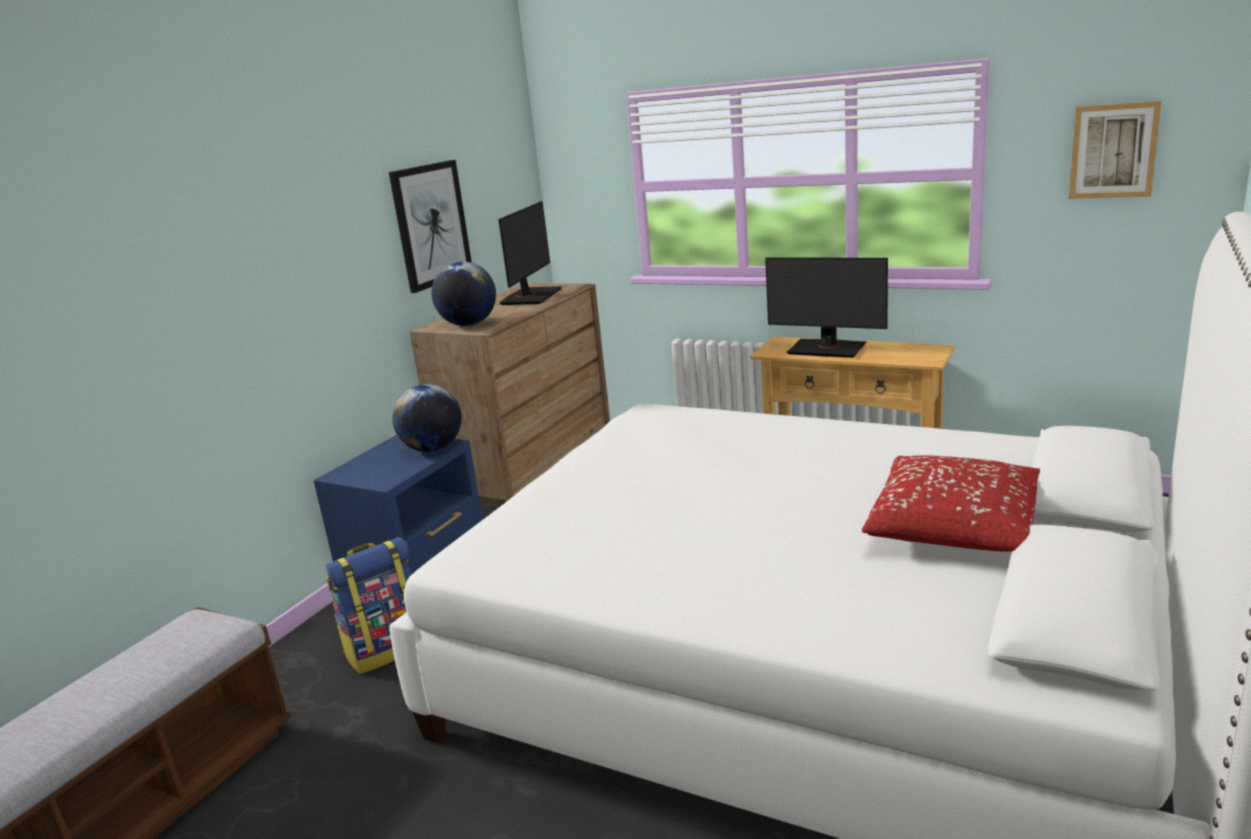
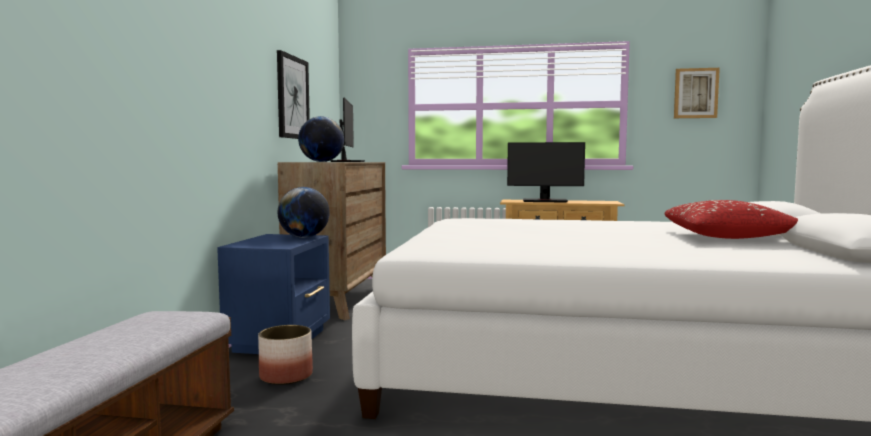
camera: 20 degrees left, 15 degrees down
backpack [326,537,412,674] -> planter [258,325,313,385]

